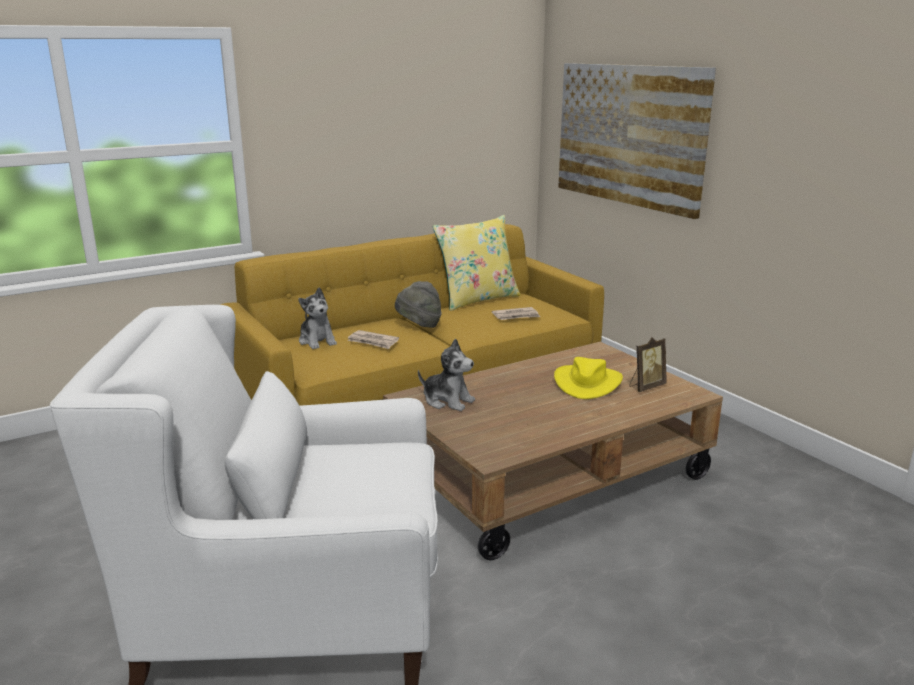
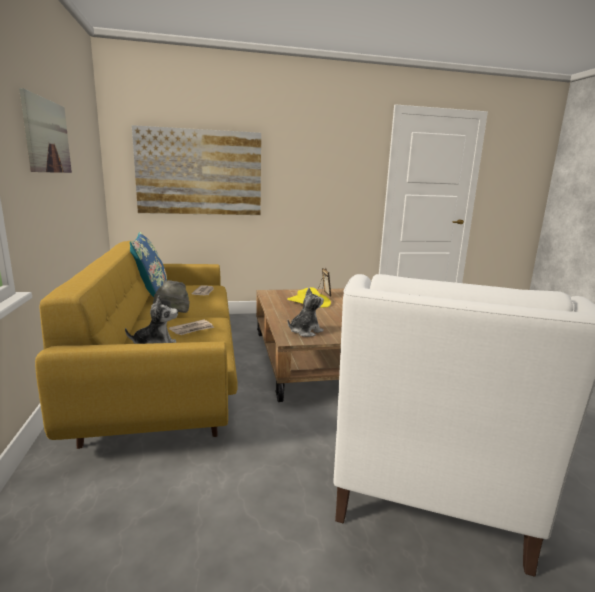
camera: 70 degrees left, 5 degrees down
yellow pillow [433,215,521,311] -> blue pillow [130,232,167,297]
none -> picture [19,88,72,173]

